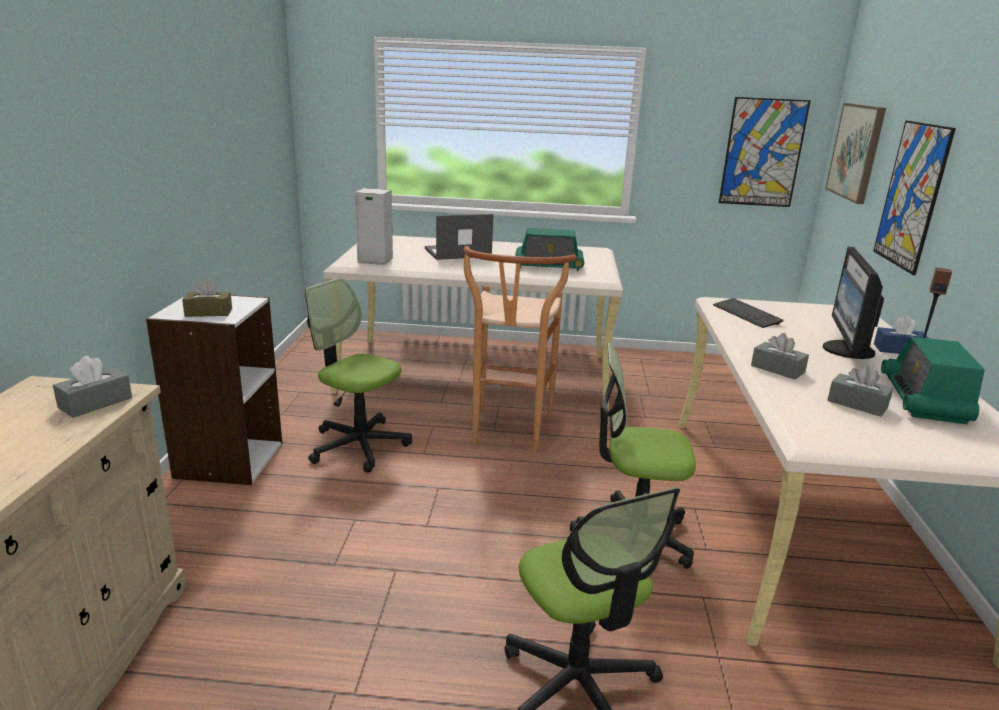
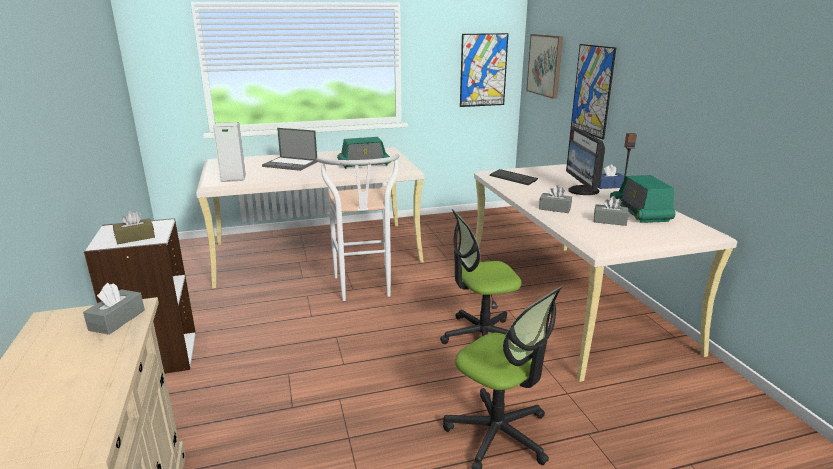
camera: 20 degrees left, 0 degrees up
office chair [305,278,412,473] -> none
laptop [425,214,493,260] -> laptop turned 120 degrees counterclockwise [262,128,317,171]
brown stool [464,246,577,450] -> white stool [316,154,400,301]

